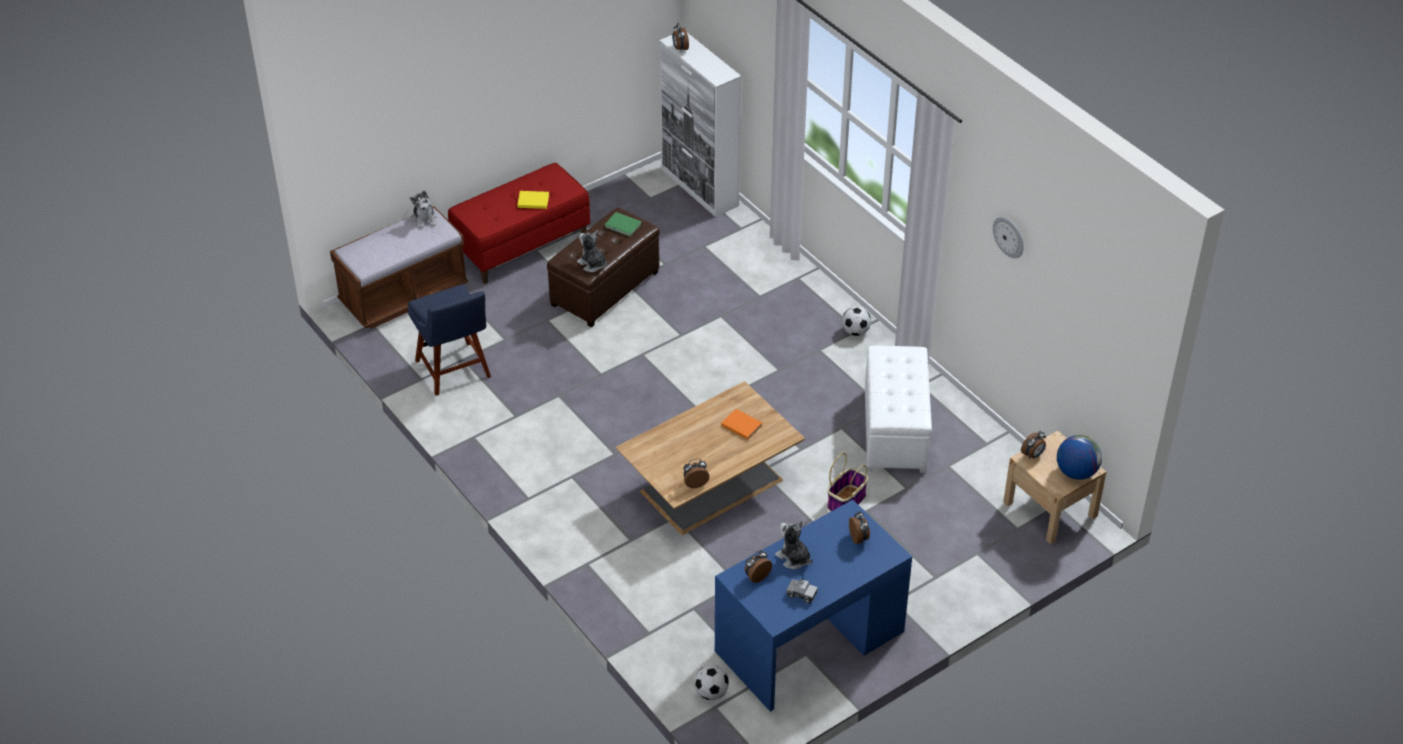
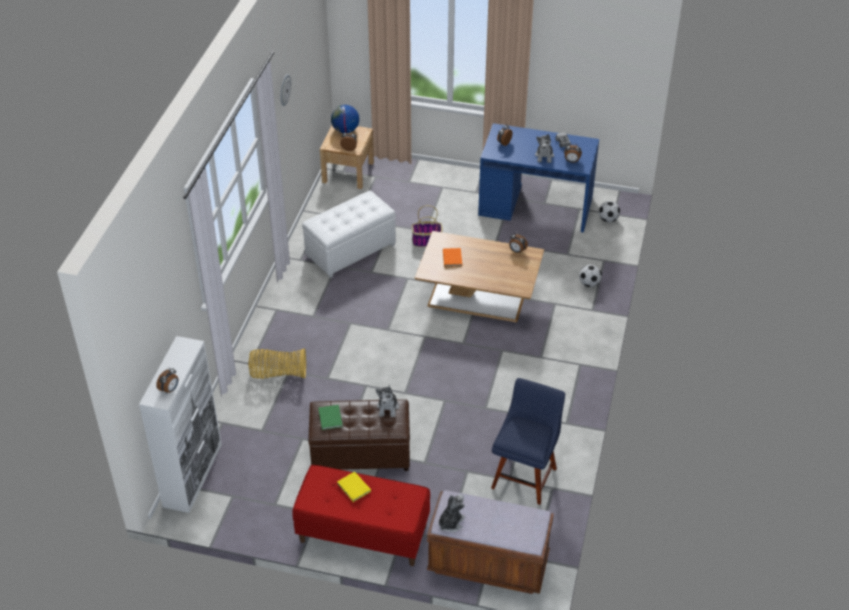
camera: 130 degrees left, 0 degrees up
football [842,307,871,336] -> football moved to [579,265,602,287]
none -> basket [248,348,306,379]

